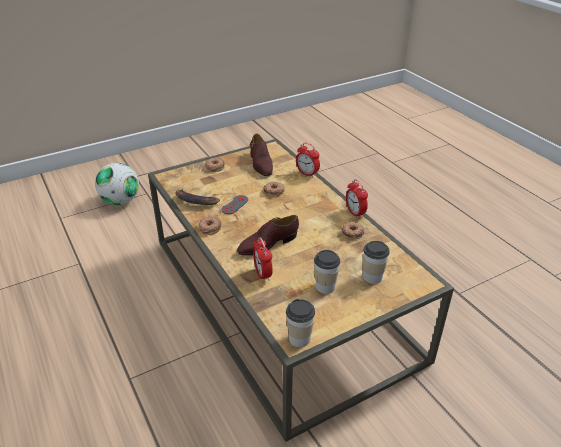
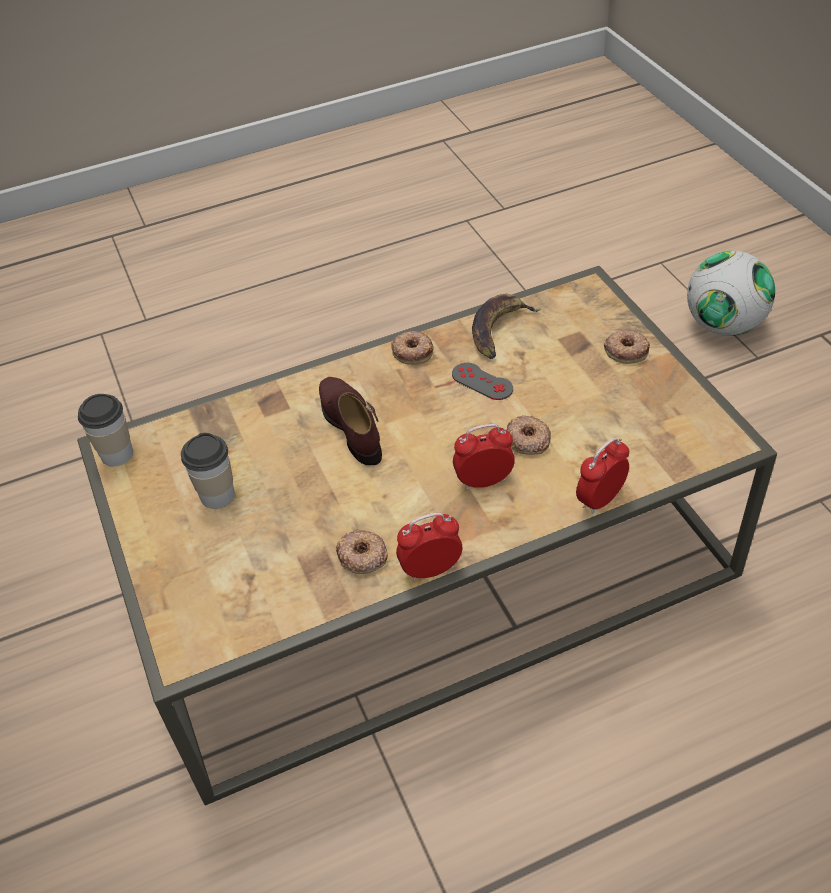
camera: 100 degrees right, 10 degrees up
brown shoe [250,134,273,176] -> none
alarm clock [253,237,273,282] -> alarm clock moved to [453,424,515,490]
cup [363,241,389,284] -> none

